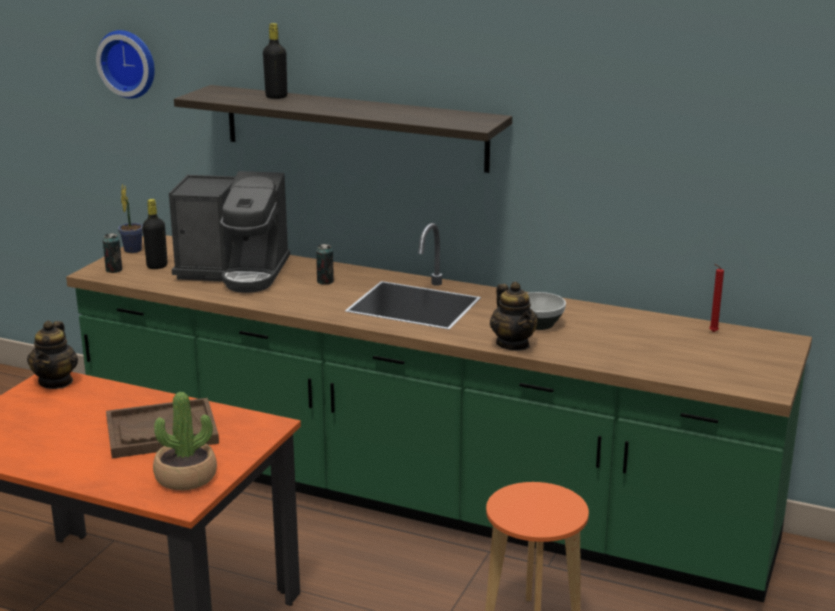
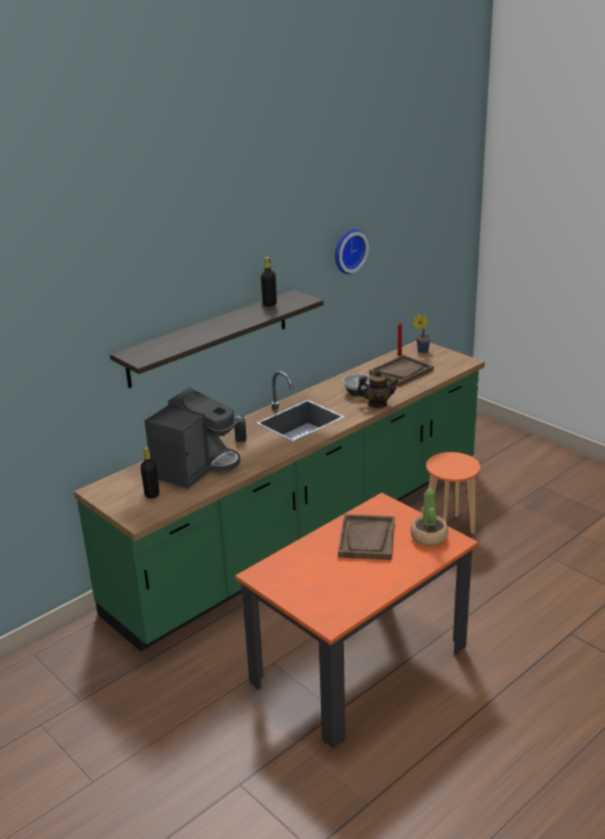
camera: 65 degrees left, 5 degrees up
teapot [27,321,78,389] -> none
wall clock [96,30,155,99] -> wall clock moved to [335,229,369,274]
can [103,233,122,273] -> none
potted plant [118,184,143,253] -> potted plant moved to [412,314,431,353]
black bottle [263,23,287,99] -> black bottle moved to [261,257,277,307]
none -> brown tray [369,355,434,387]

